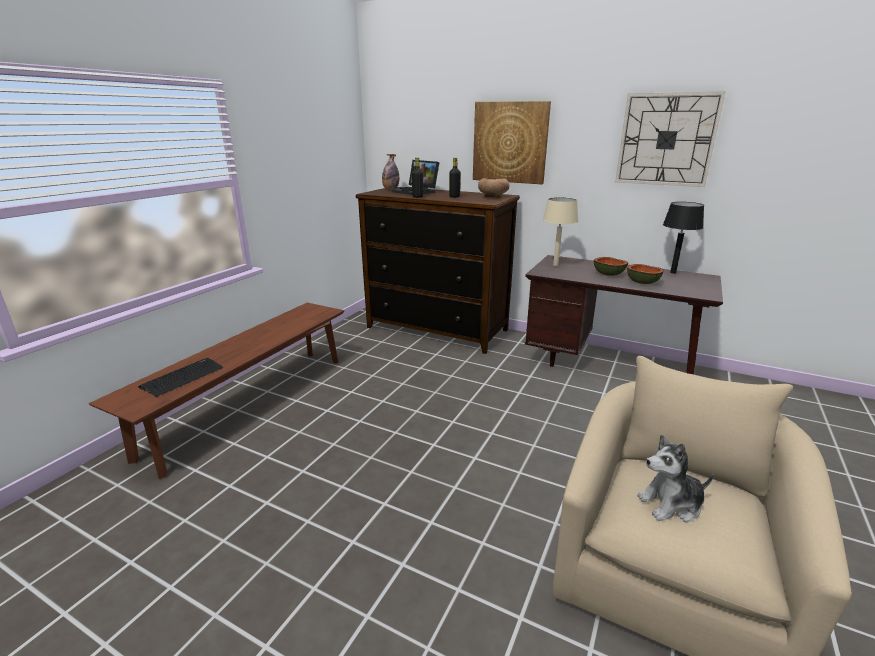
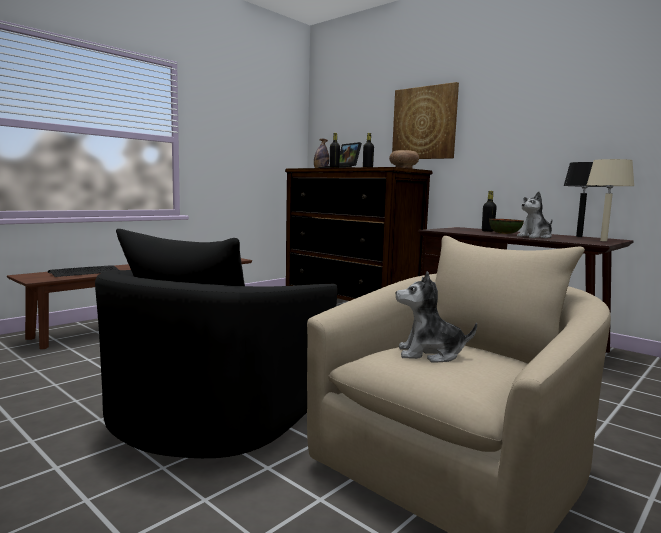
camera: 15 degrees right, 15 degrees down
beige table lamp [543,197,578,266] -> beige table lamp moved to [587,159,635,241]
wall clock [615,91,726,187] -> none
bowl [627,264,664,284] -> plush toy [517,192,552,238]
none -> black armchair [95,229,338,458]
none -> black bottle [482,191,497,232]

